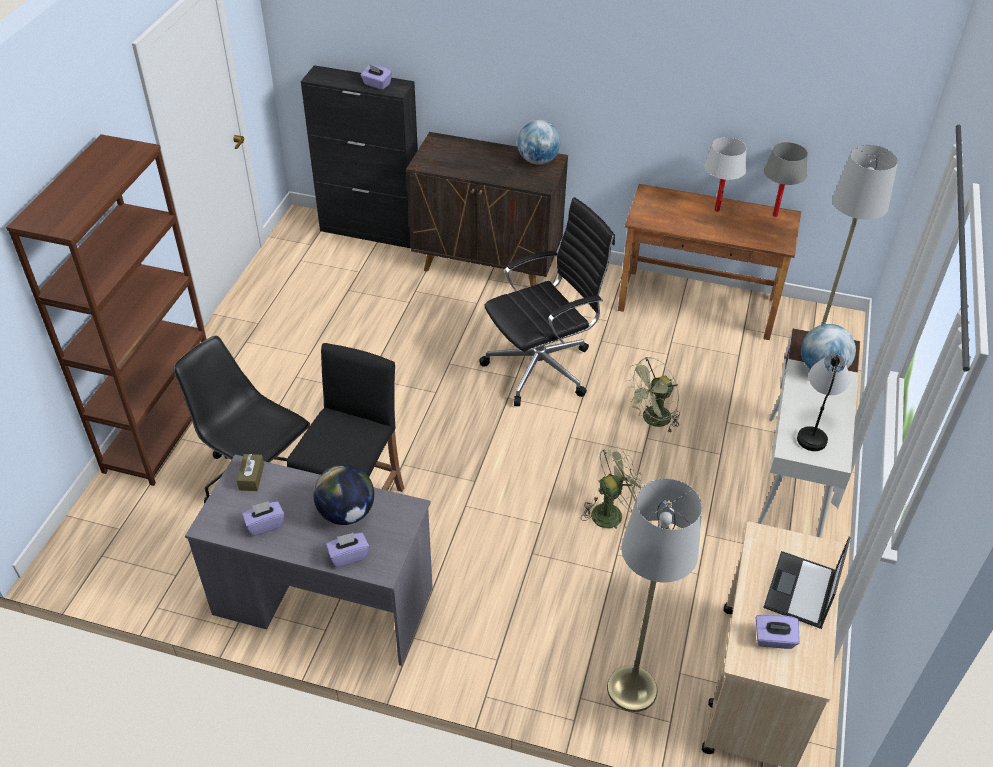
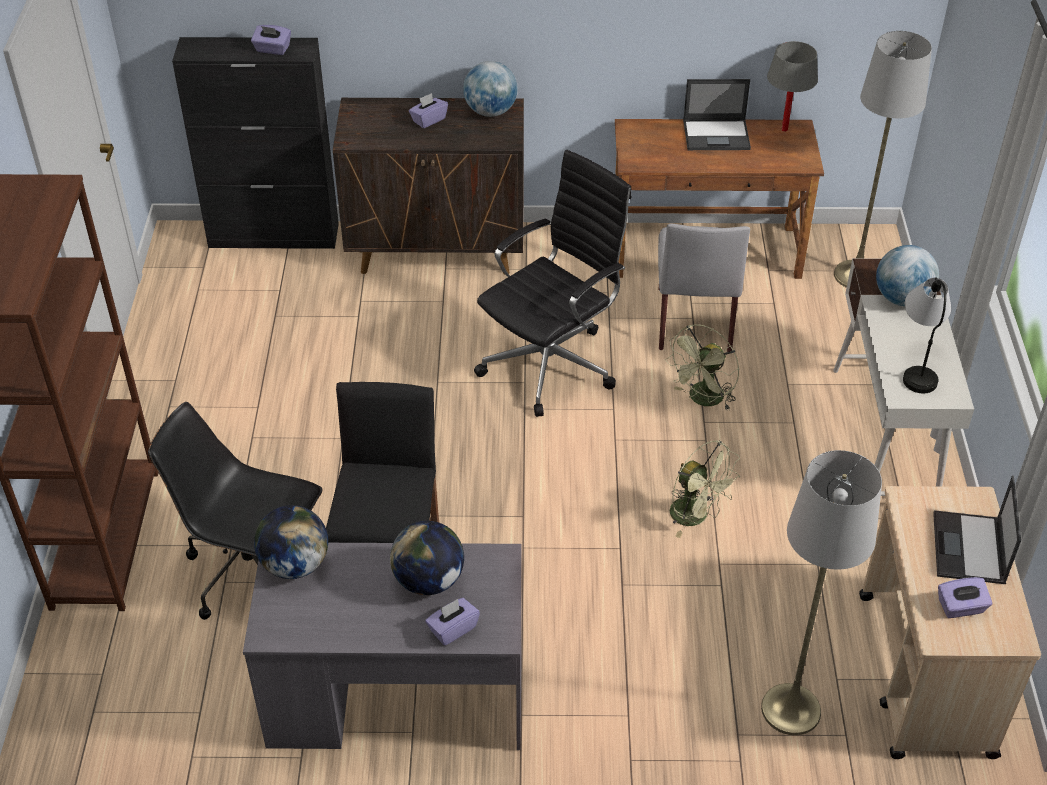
camera: 15 degrees left, 0 degrees up
brown tissue box [237,454,264,491] -> globe [254,505,328,579]
purple tissue box [242,501,285,536] -> purple tissue box moved to [409,93,448,128]
green fan [581,446,644,529] -> green fan turned 90 degrees clockwise [670,440,740,538]
white table lamp [704,137,747,212] -> laptop [683,79,751,150]
none -> grey chair [658,223,750,352]

